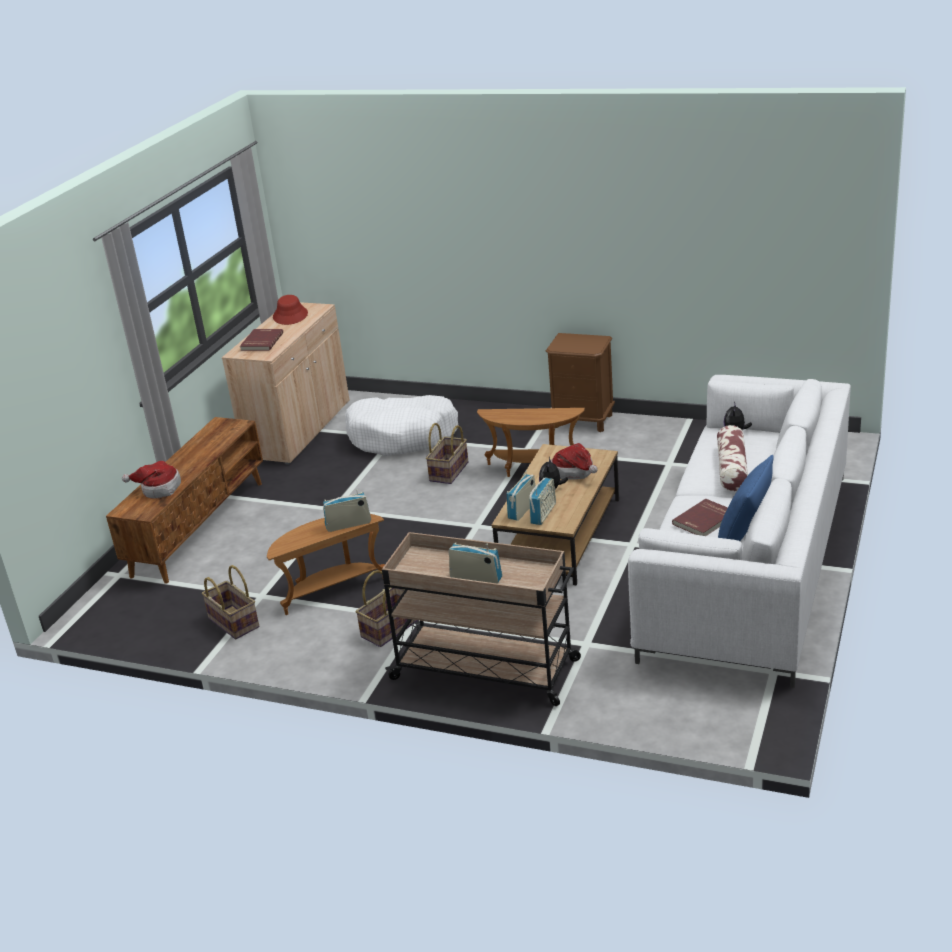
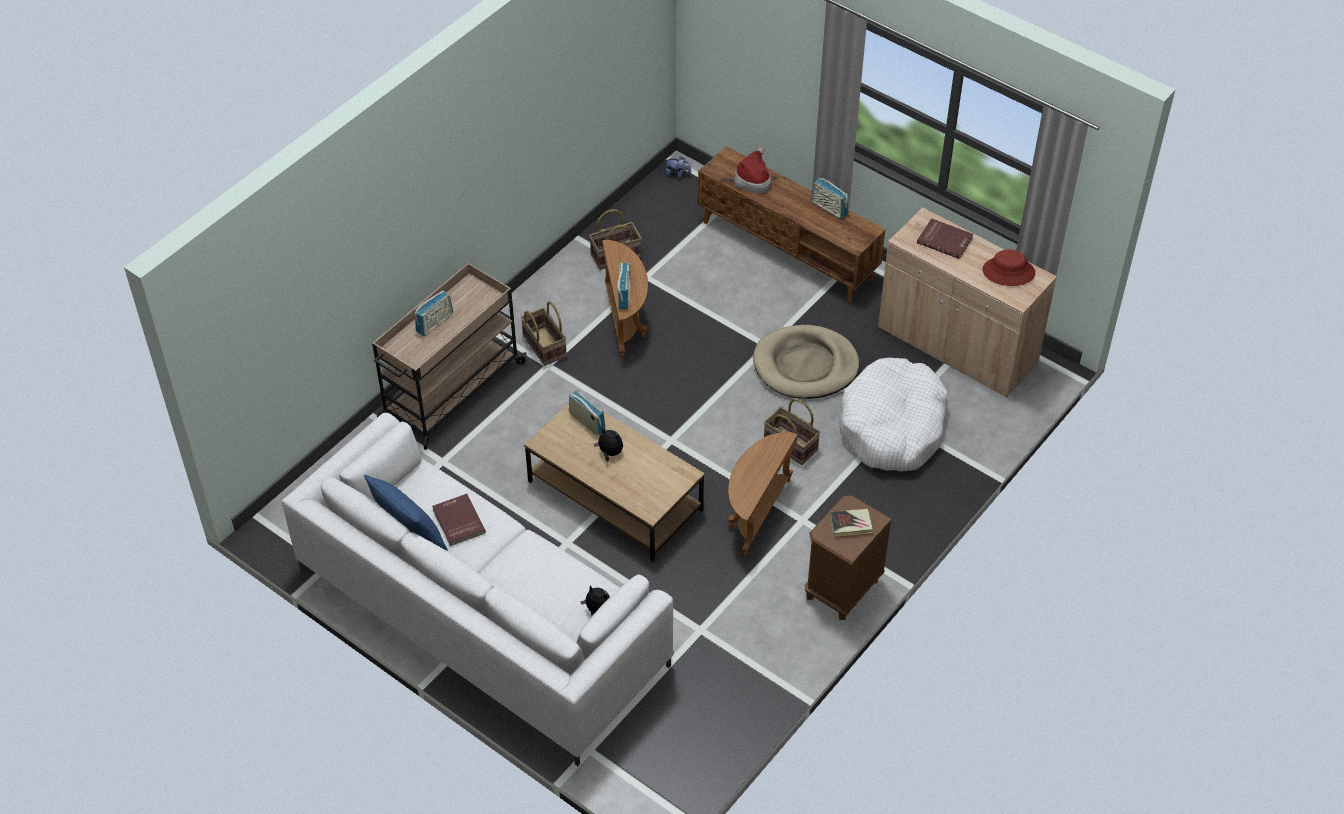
camera: 105 degrees right, 20 degrees up
radio [529,478,556,525] -> radio moved to [811,178,848,219]
hat [551,443,598,480] -> none
pillow [717,425,748,491] -> none
none -> plush toy [664,156,691,178]
none -> beige dog bed [753,325,859,399]
none -> book [829,509,873,537]

